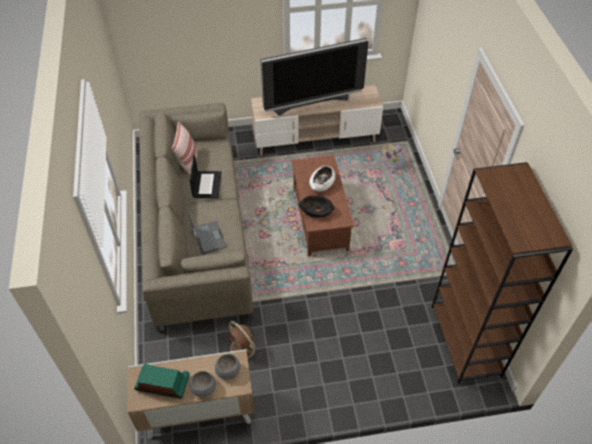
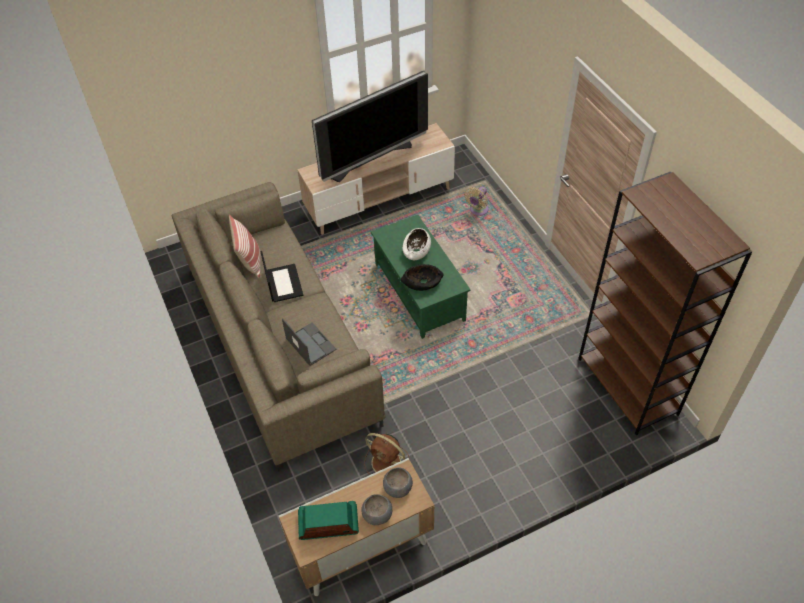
camera: 15 degrees left, 0 degrees up
brown coffee table [291,155,354,257] -> green coffee table [371,215,471,339]

